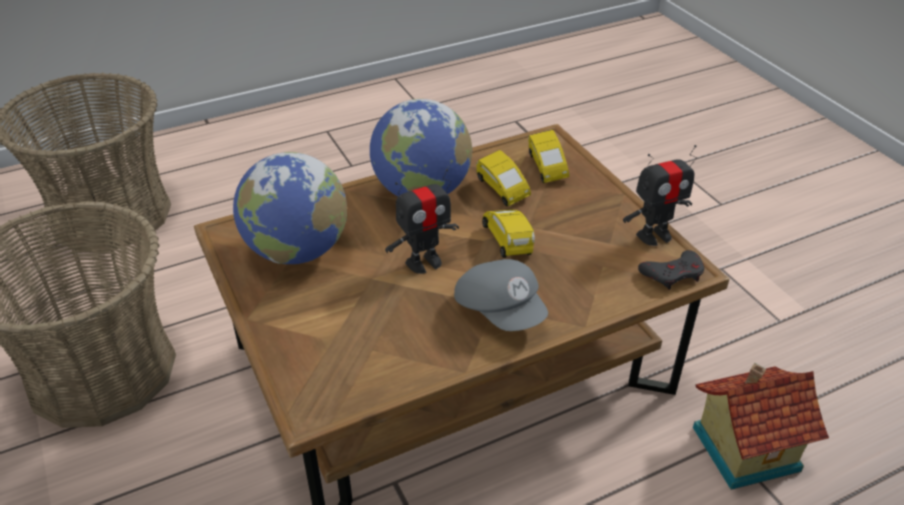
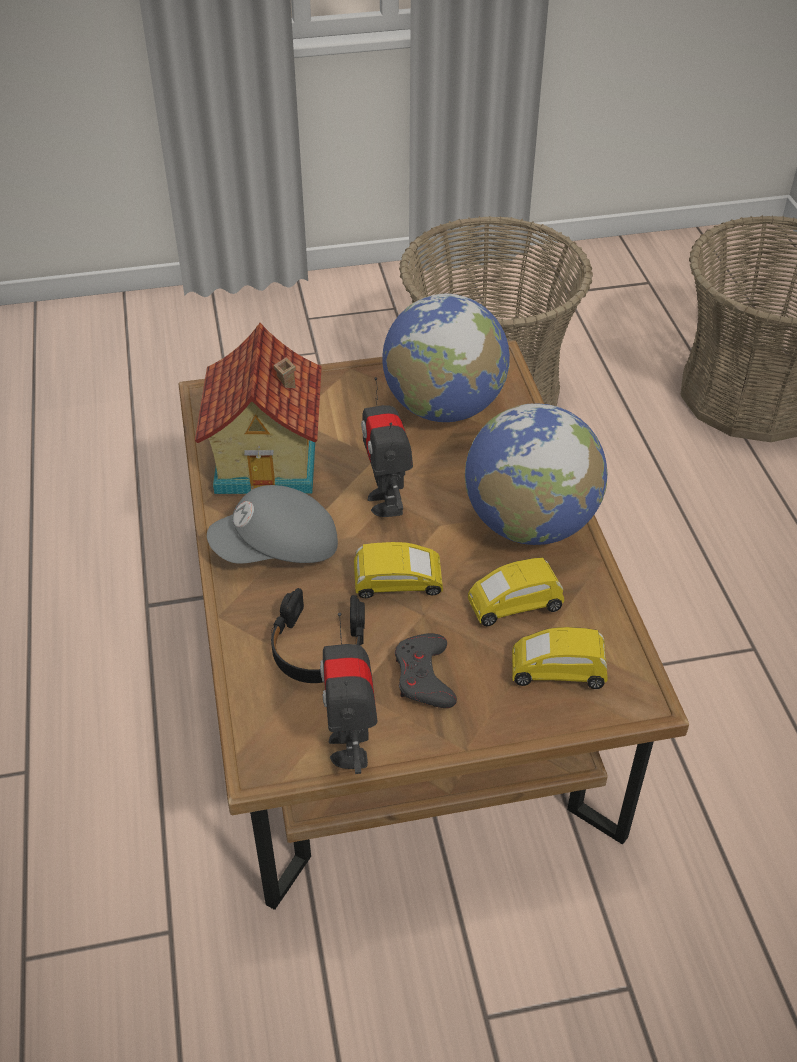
camera: 105 degrees right, 5 degrees up
grey game controller [638,250,704,290] -> grey game controller moved to [395,633,457,708]
toy house [693,363,829,490] -> toy house moved to [195,323,322,494]
none -> black headphones [271,588,365,683]

